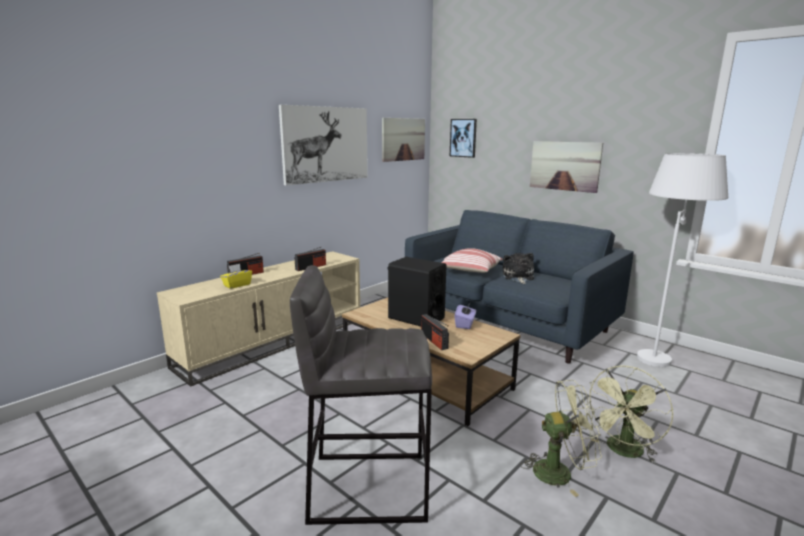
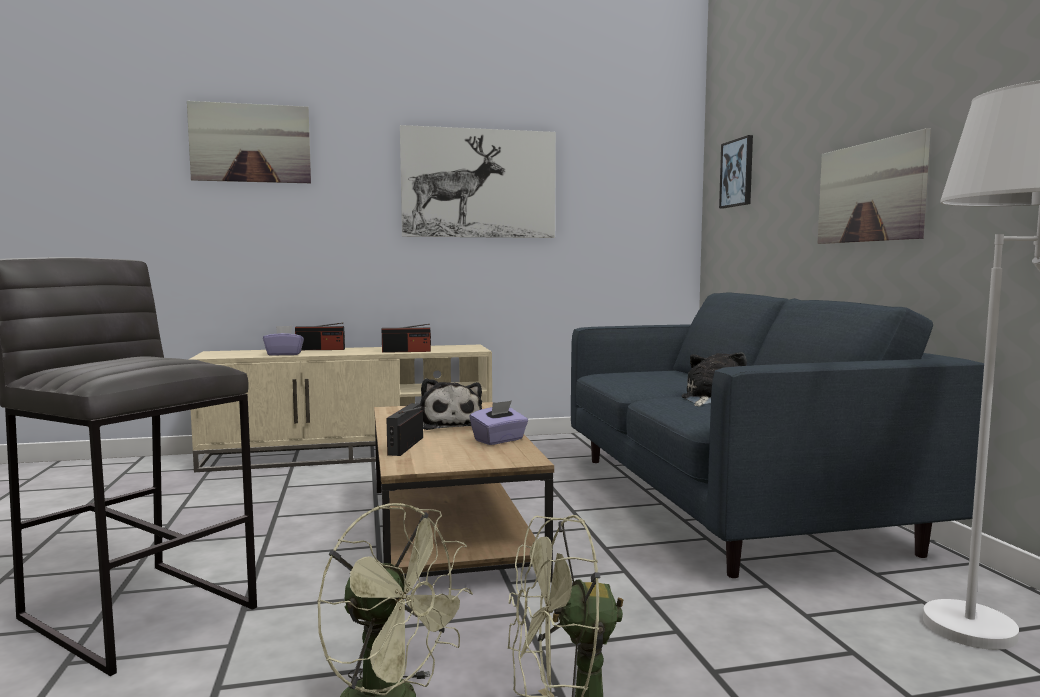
camera: 35 degrees right, 10 degrees down
yellow tissue box [220,264,252,289] -> purple tissue box [263,326,304,356]
picture [382,118,425,162] -> picture moved to [187,101,311,183]
black speaker [387,257,447,326] -> plush toy [420,378,482,430]
pillow [441,248,503,273] -> none

